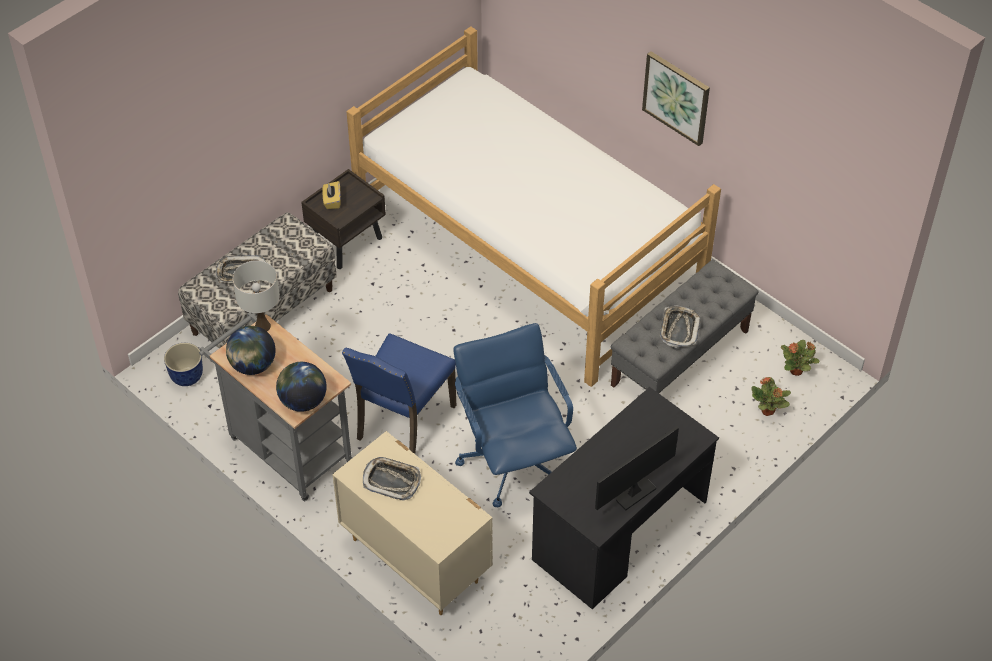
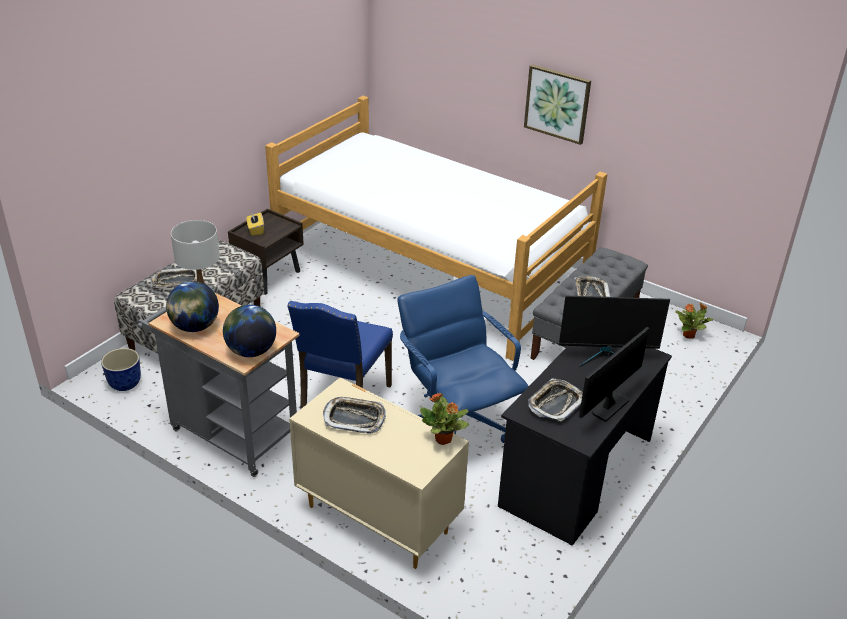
camera: 10 degrees left, 15 degrees down
potted plant [751,377,791,416] -> potted plant moved to [420,393,469,445]
none -> tray [528,378,583,422]
none -> monitor [559,296,670,367]

